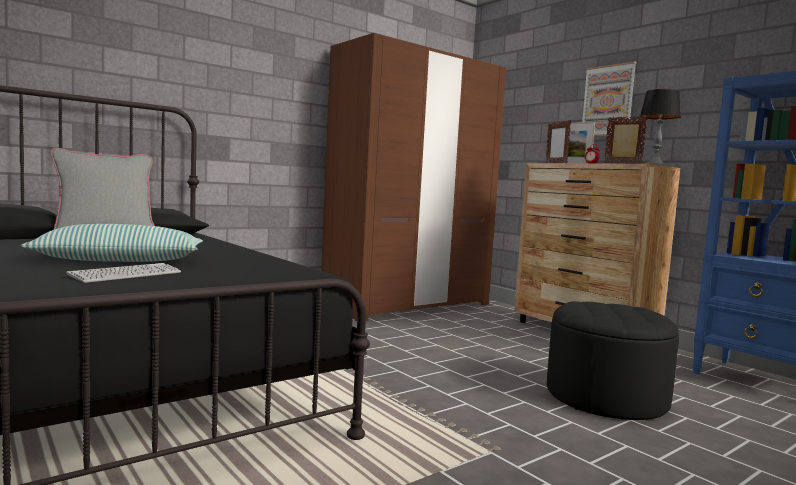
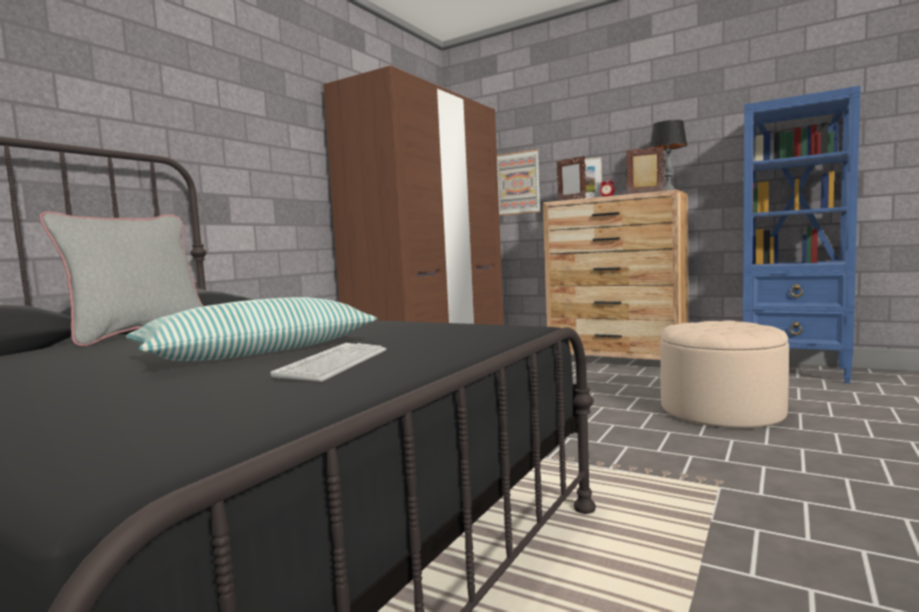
camera: 20 degrees left, 0 degrees up
black ottoman [547,301,679,420] -> beige ottoman [660,321,789,428]
picture [582,61,636,137] -> picture moved to [497,149,541,216]

